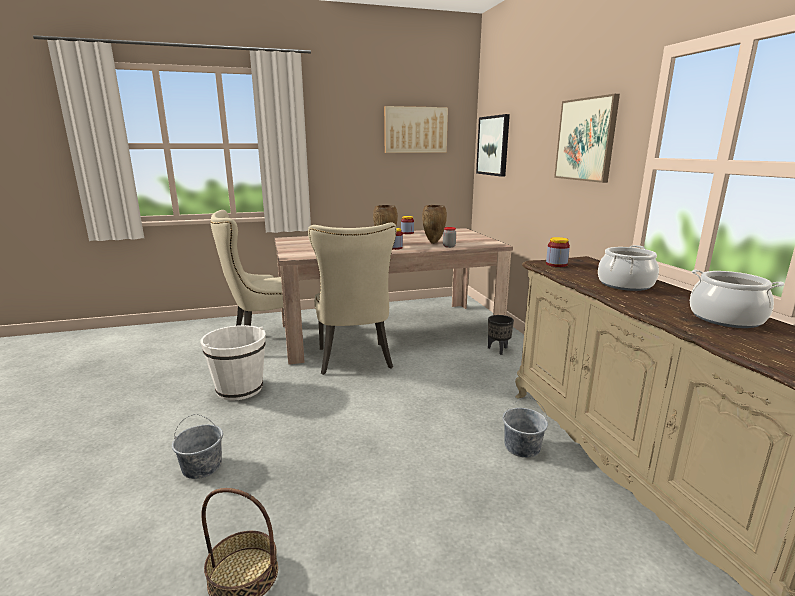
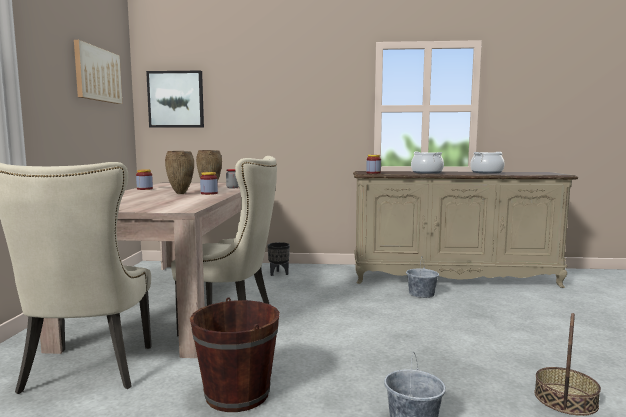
camera: 70 degrees left, 10 degrees down
white bucket [201,325,266,401] -> brown bucket [190,297,280,412]
picture [554,94,620,183] -> none

